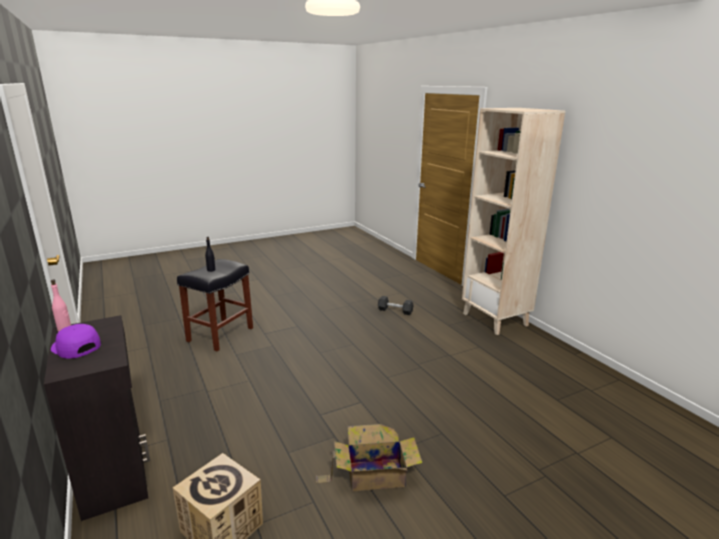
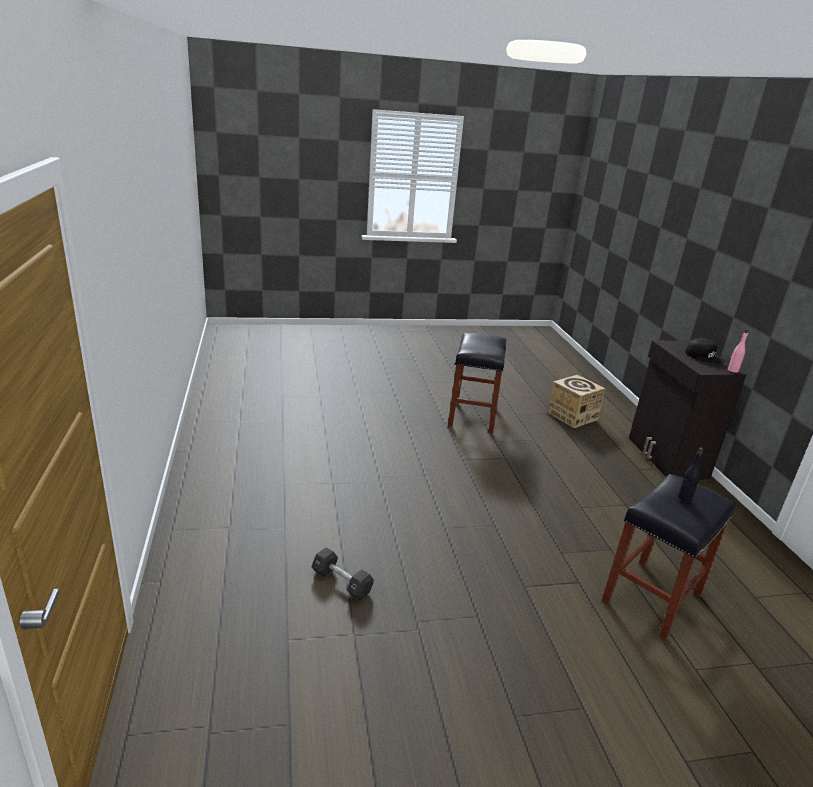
camera: 165 degrees left, 5 degrees up
purple cap [51,324,101,358] -> black cap [685,338,724,364]
cardboard box [316,424,422,492] -> black stool [448,333,506,433]
beige bookcase [462,108,565,335] -> none

